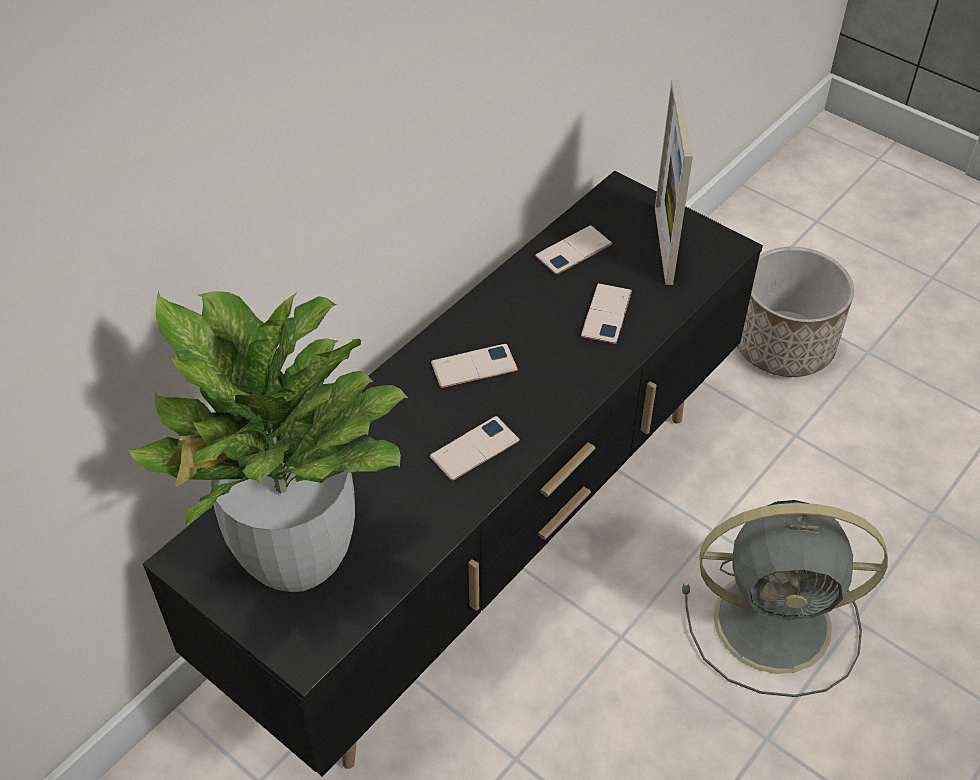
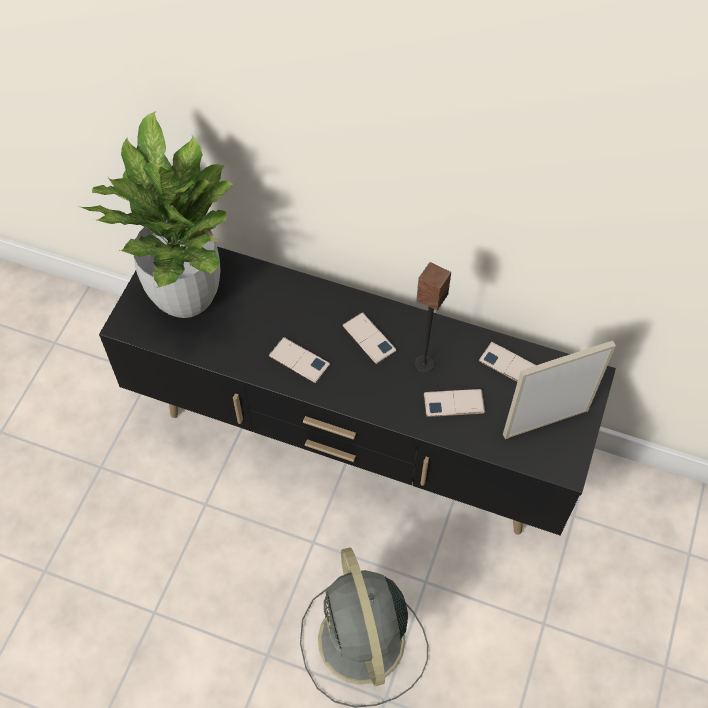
camera: 70 degrees right, 10 degrees up
planter [737,247,854,377] -> none
none -> speaker [415,262,451,373]

